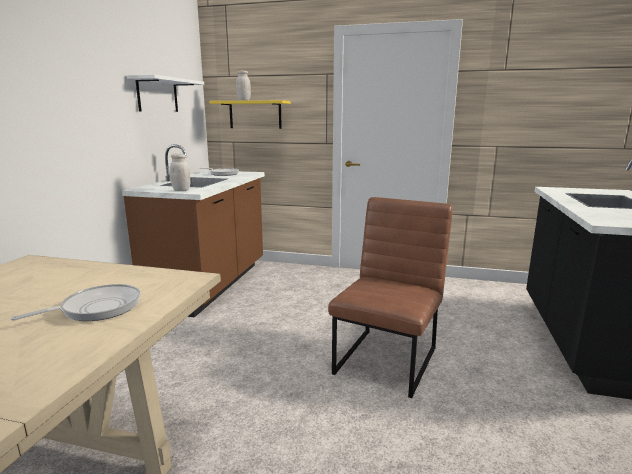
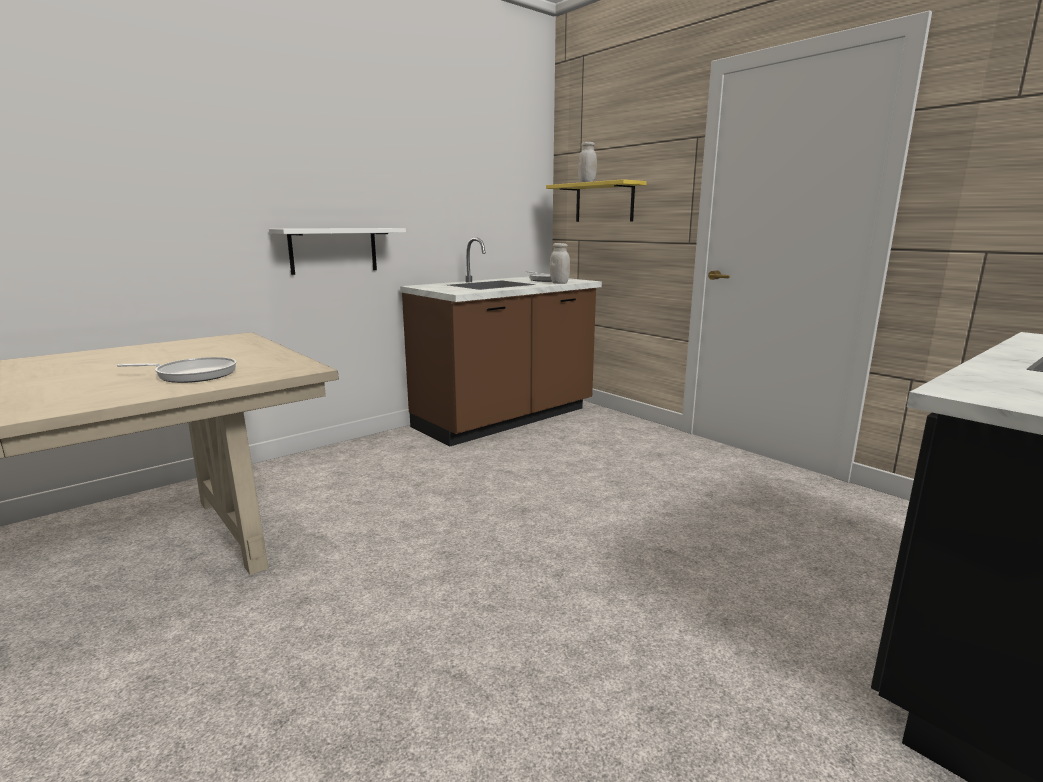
camera: 35 degrees right, 0 degrees up
white shelf [127,75,204,112] -> white shelf moved to [269,228,406,275]
white jar [170,154,190,191] -> white jar moved to [550,243,570,284]
brown chair [328,197,453,398] -> none

